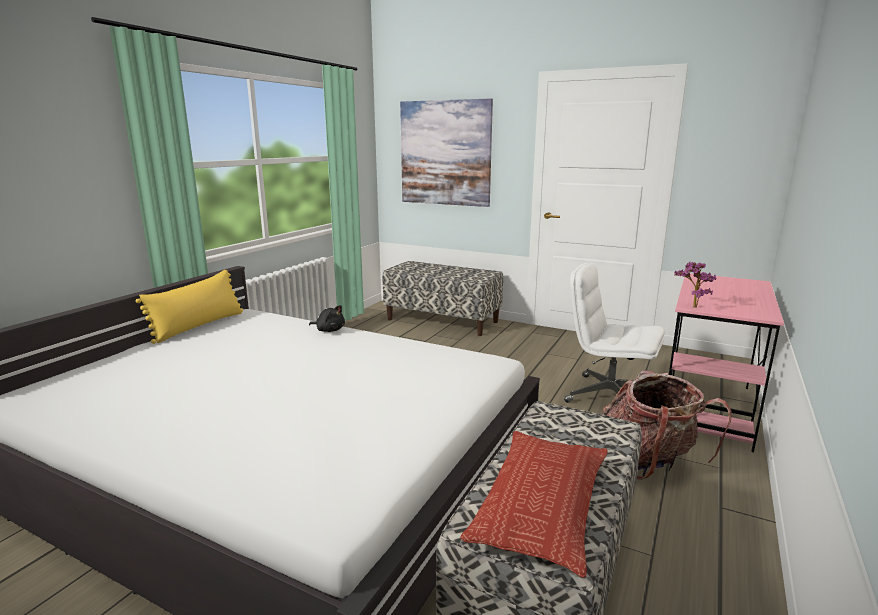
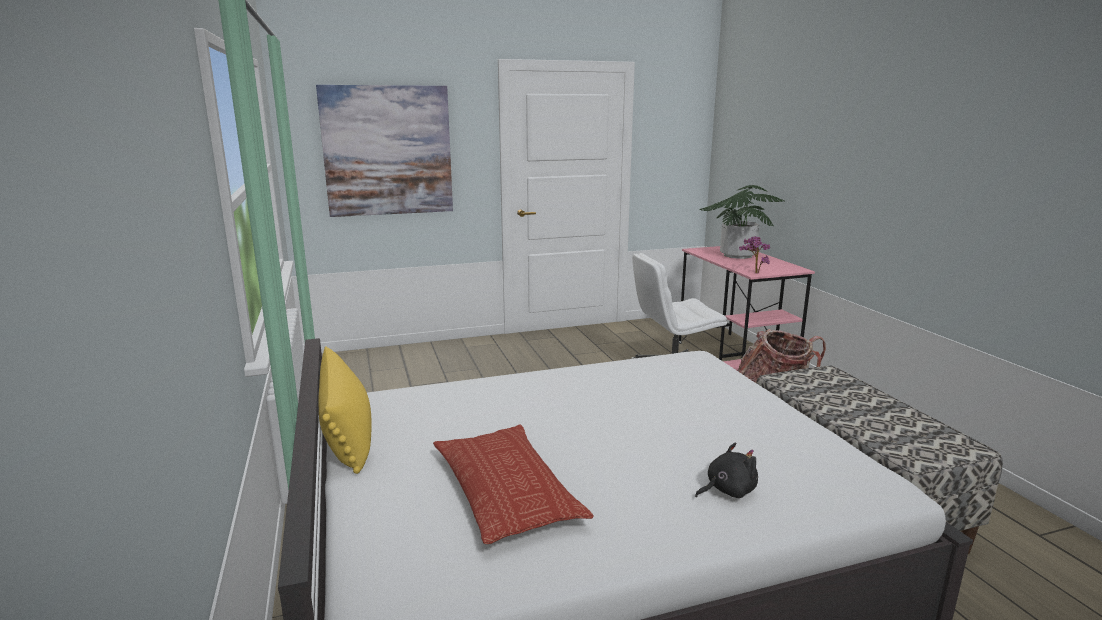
camera: 45 degrees left, 0 degrees up
black plush toy [309,305,345,332] -> black plush toy moved to [695,443,758,498]
bench [382,261,503,336] -> none
pillow [460,431,608,578] -> pillow moved to [433,424,594,544]
none -> potted plant [699,185,784,259]

